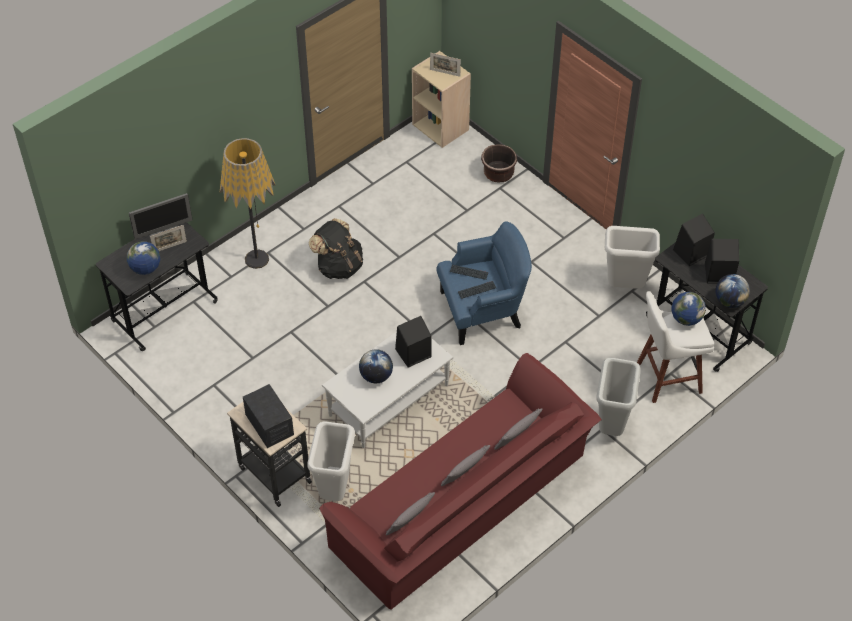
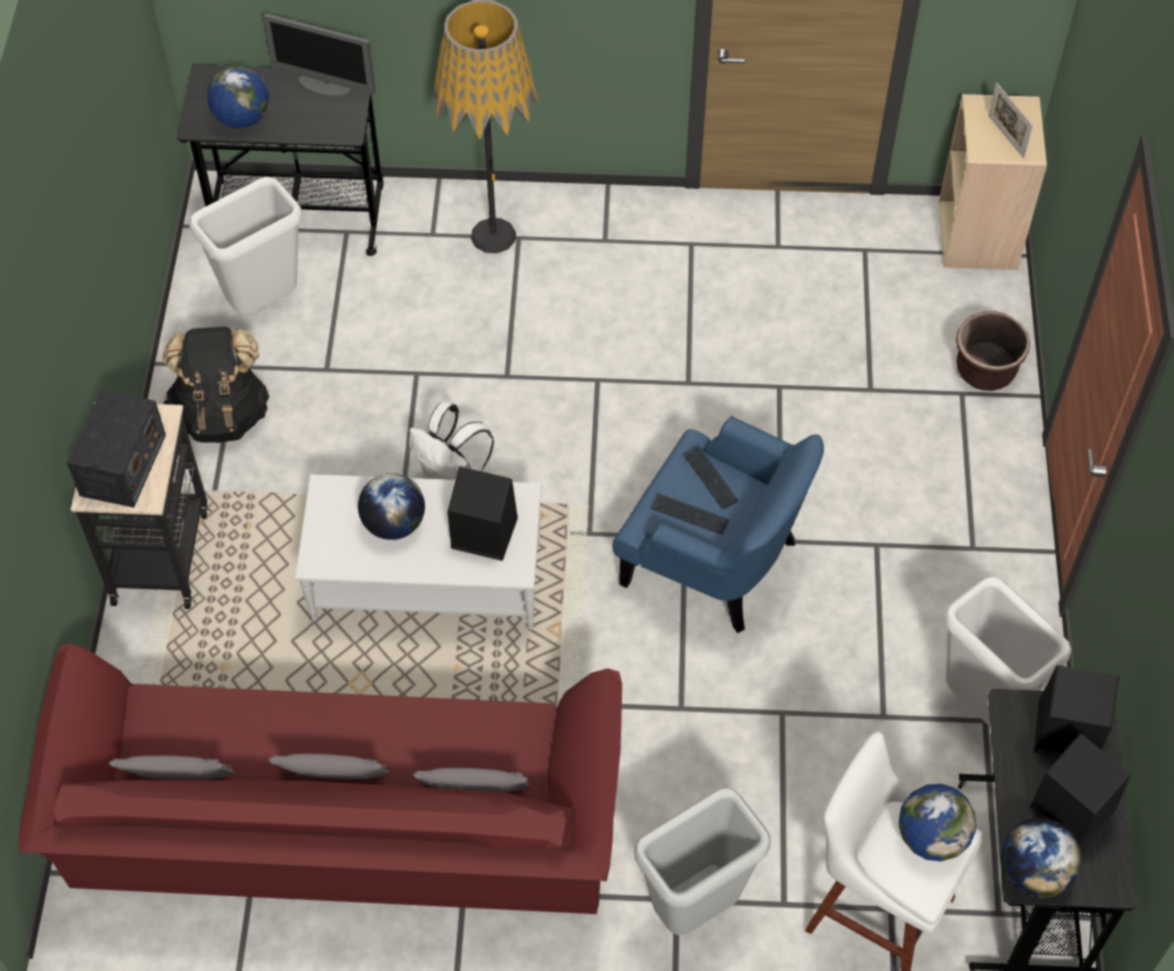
camera: 45 degrees right, 5 degrees up
picture frame [150,225,187,251] -> none
white trash can [307,422,355,501] -> white trash can moved to [189,177,302,314]
black backpack [309,218,363,279] -> black backpack moved to [162,327,269,443]
none -> white backpack [409,402,494,480]

